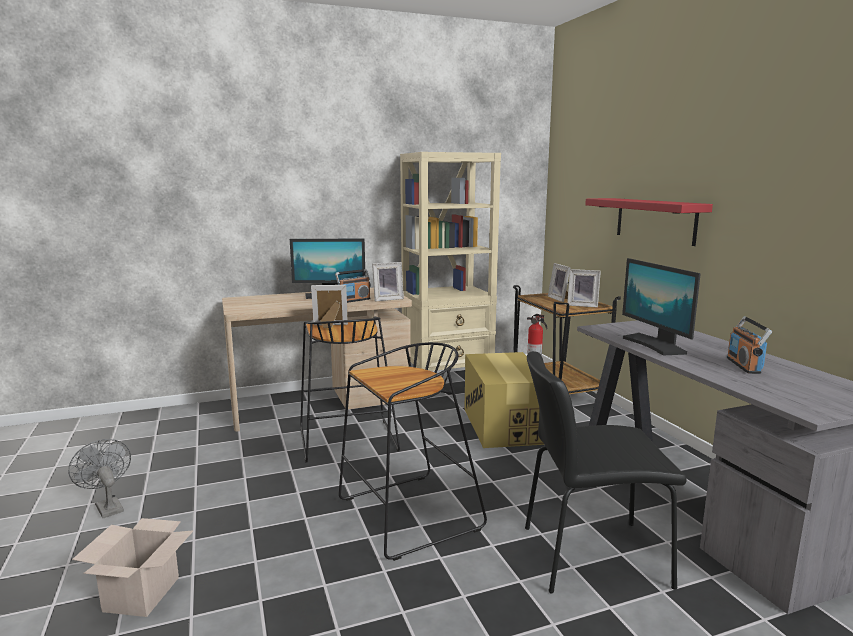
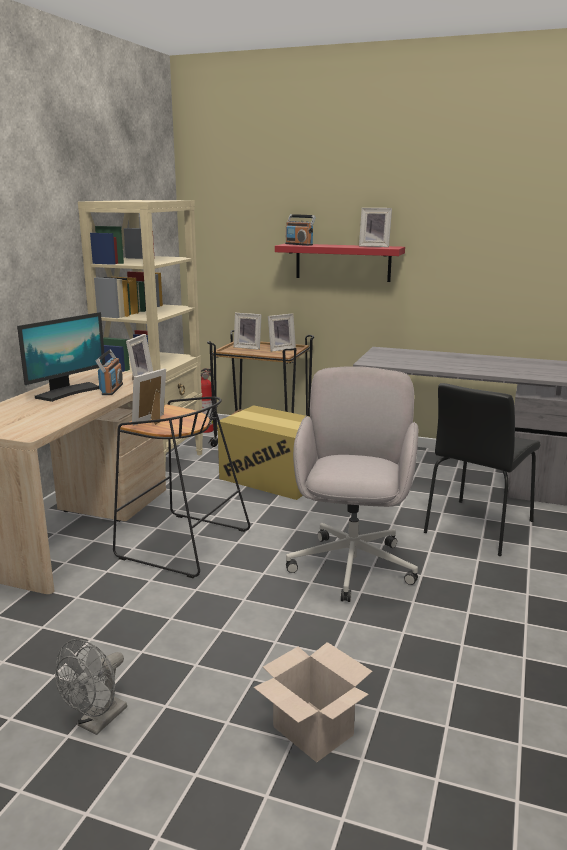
camera: 50 degrees left, 5 degrees up
grey fan [68,439,131,518] -> grey fan turned 60 degrees counterclockwise [55,639,127,735]
black stool [339,342,487,561] -> grey office chair [286,366,418,602]
monitor [622,258,701,355] -> none
radio [727,316,772,374] -> radio moved to [285,214,316,246]
none -> picture frame [359,208,392,247]

